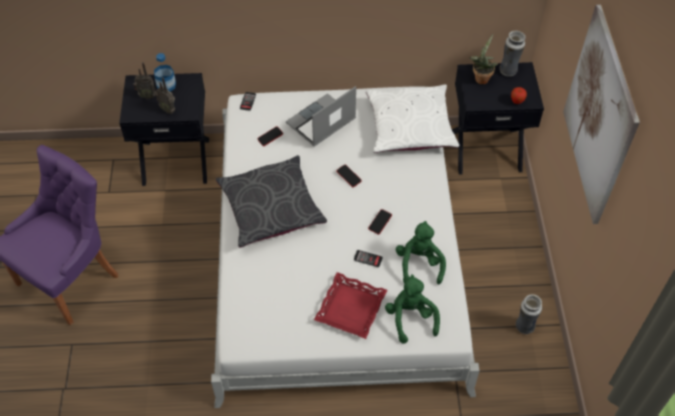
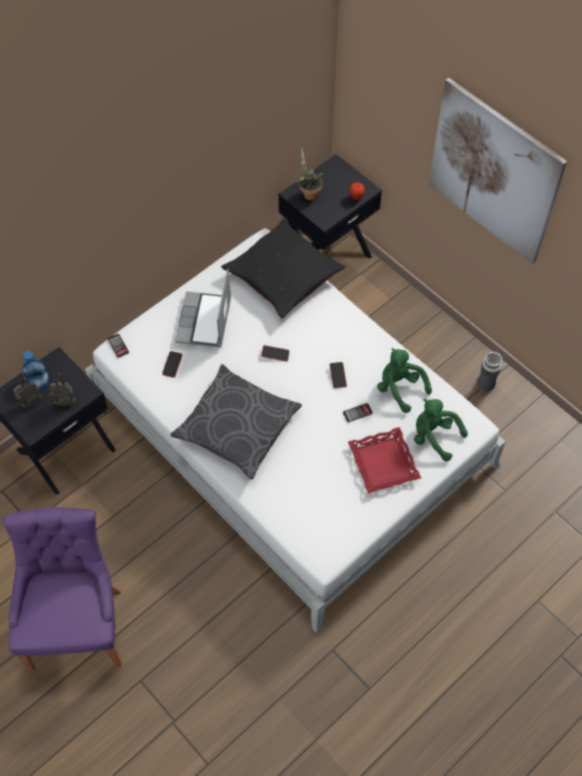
camera: 40 degrees left, 5 degrees up
white pillow [366,84,459,153] -> black pillow [221,218,345,318]
vase [500,31,525,77] -> none

